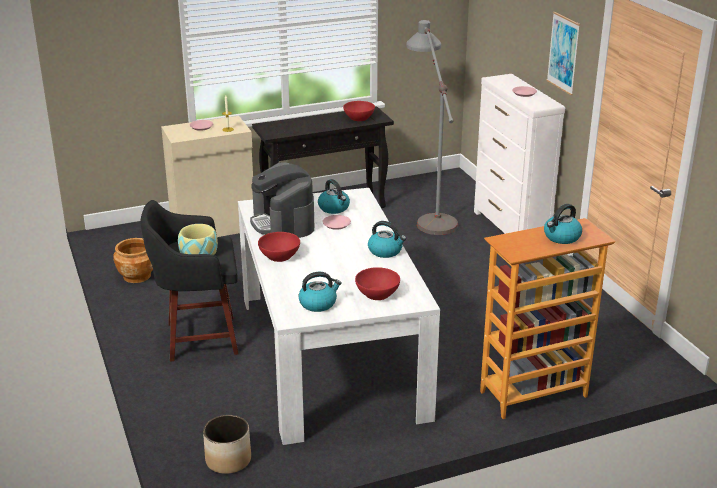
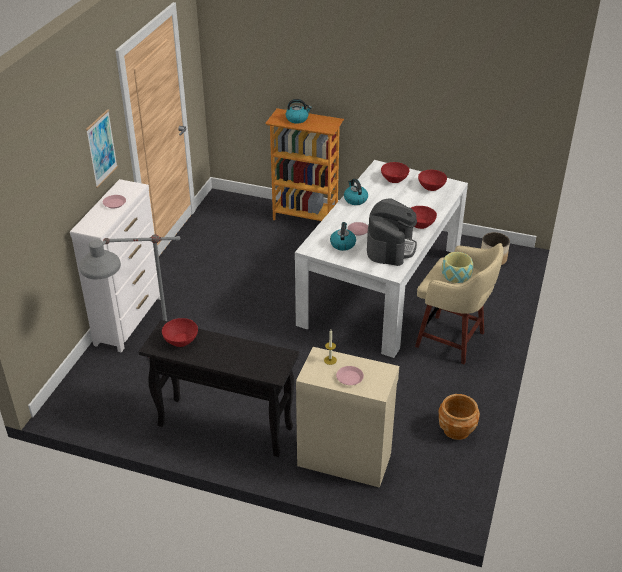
camera: 140 degrees left, 10 degrees up
black stool [141,200,239,362] -> beige stool [415,243,504,364]
kettle [298,272,342,312] -> red bowl [418,170,447,191]

